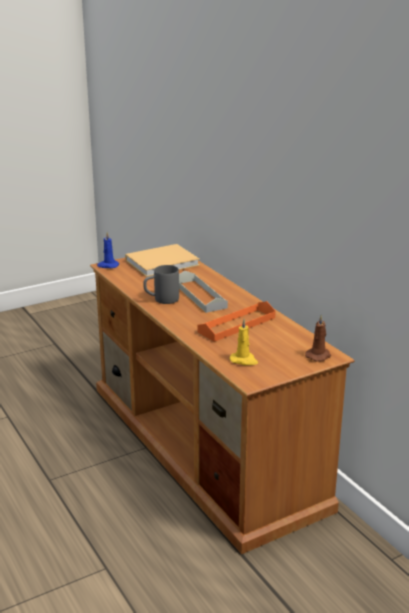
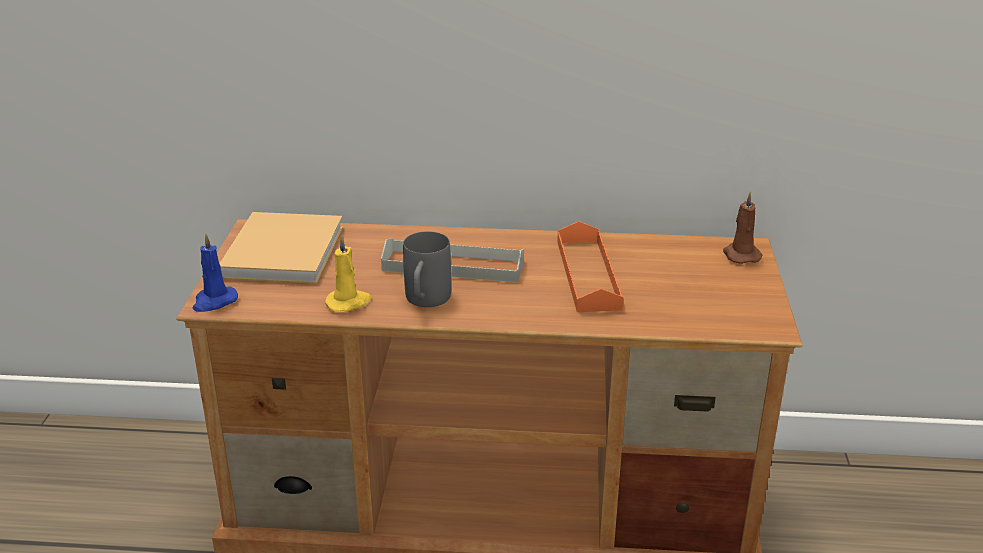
camera: 55 degrees left, 5 degrees up
yellow candle [230,319,258,366] -> yellow candle moved to [325,236,371,312]

